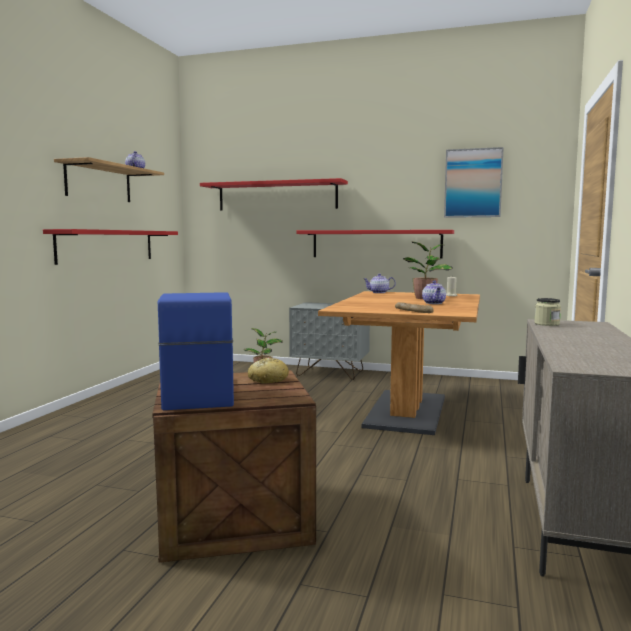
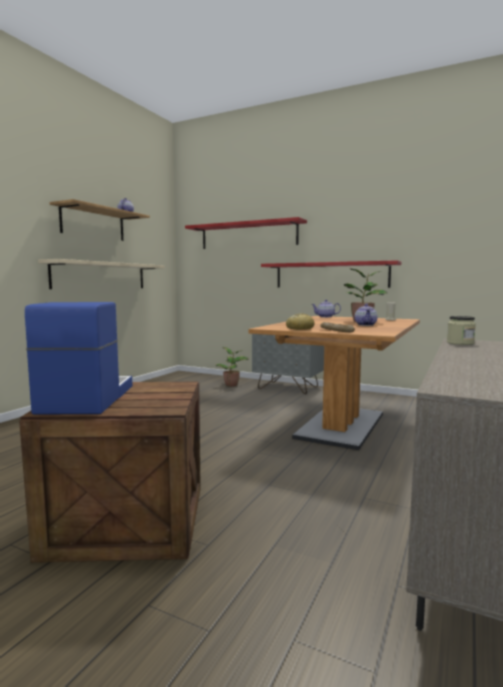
camera: 10 degrees right, 0 degrees up
red shelf [43,229,178,265] -> beige shelf [38,259,164,289]
bread [248,357,289,384] -> bread moved to [286,313,315,330]
picture [444,147,504,218] -> none

